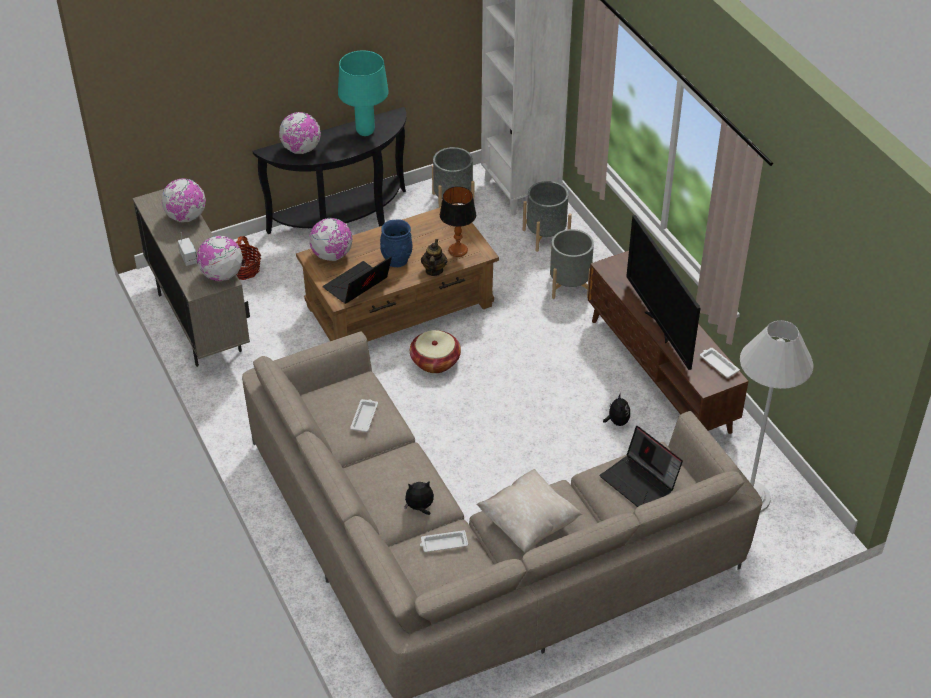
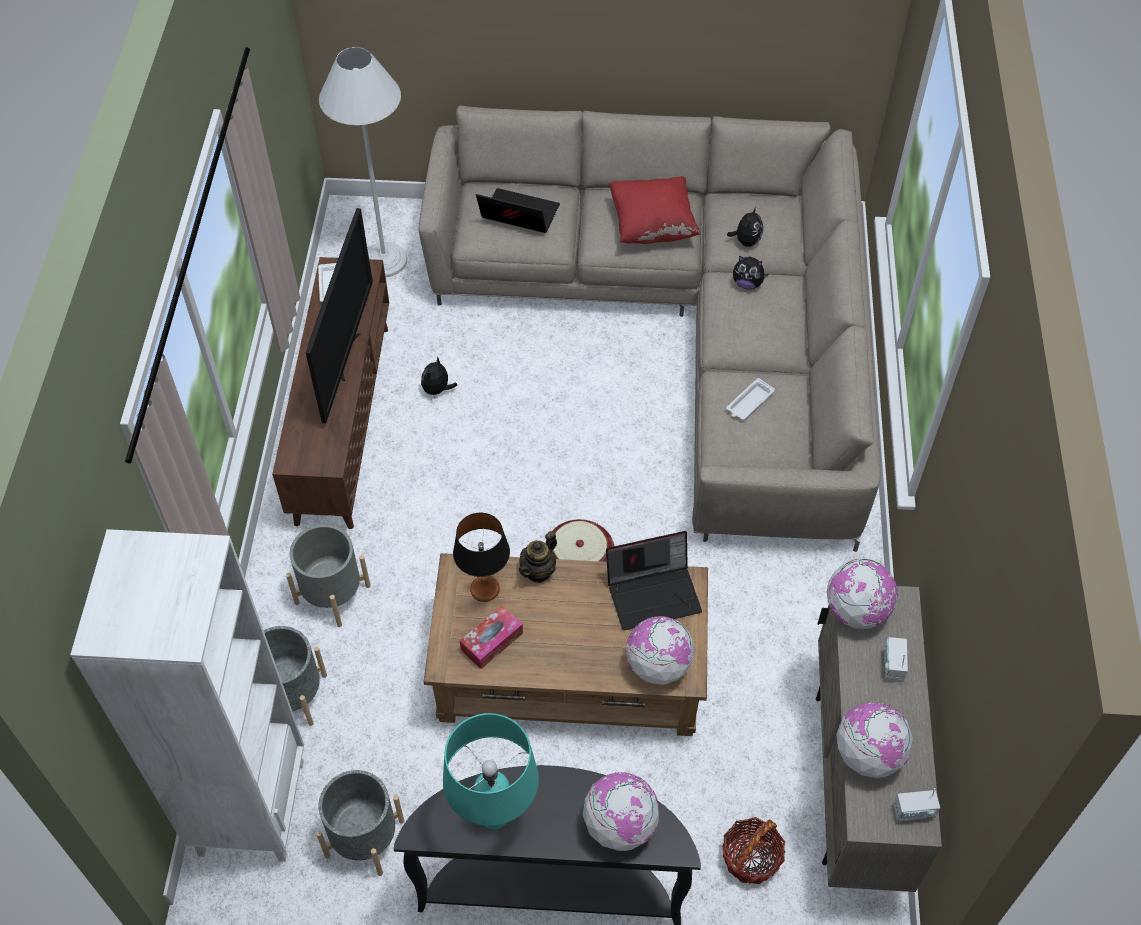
camera: 150 degrees left, 10 degrees up
blue vase [380,219,413,267] -> none
white tray [420,530,468,552] -> plush toy [727,207,763,247]
beige pillow [477,469,582,553] -> red pillow [609,176,701,244]
laptop [600,426,683,507] -> laptop turned 60 degrees counterclockwise [476,188,560,233]
none -> tissue box [460,606,523,669]
none -> radio [893,788,940,822]

